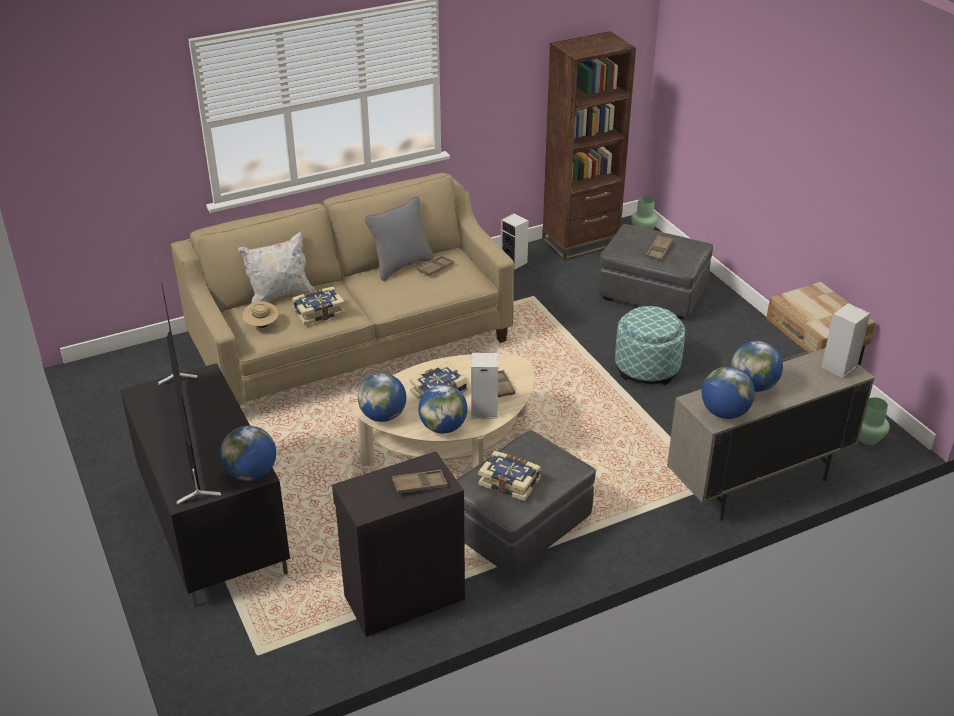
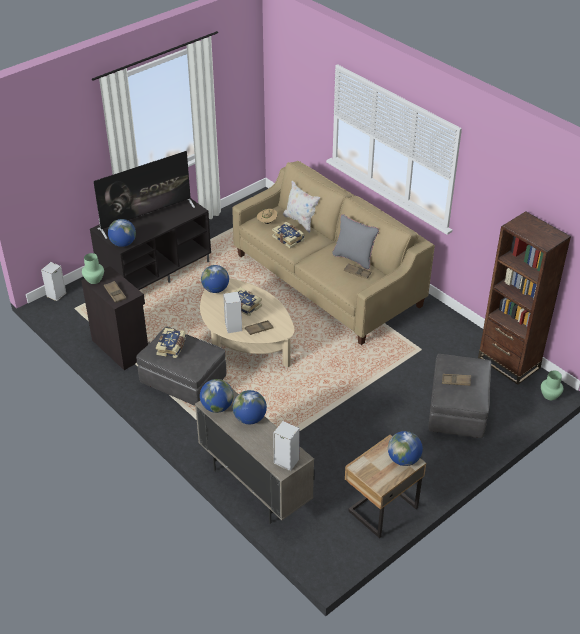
camera: 75 degrees right, 5 degrees up
globe [418,384,467,433] -> globe moved to [388,431,423,466]
speaker [501,213,529,270] -> speaker moved to [41,262,66,301]
ottoman [615,306,685,385] -> none
green vase [859,397,890,445] -> green vase moved to [82,253,104,284]

